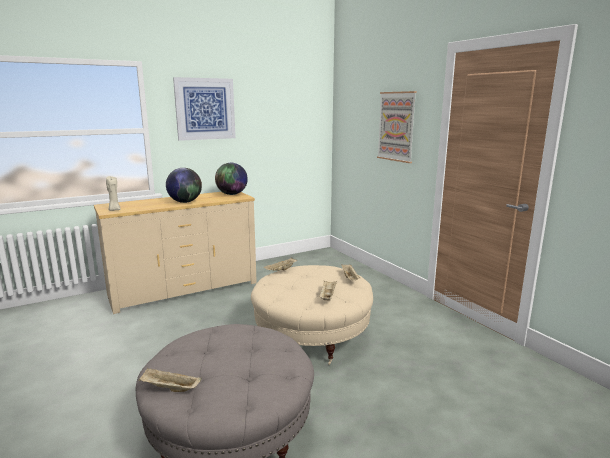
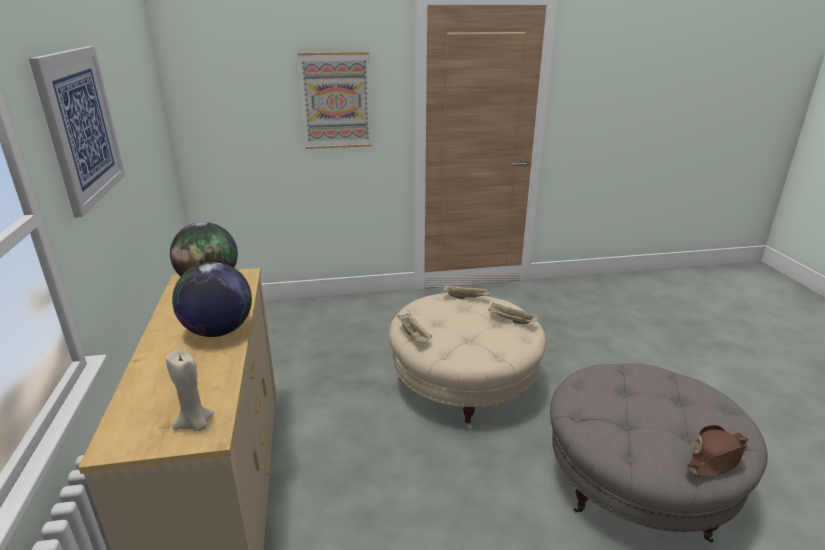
camera: 70 degrees left, 10 degrees up
beige tray [139,368,202,392] -> brown hat [686,425,748,477]

